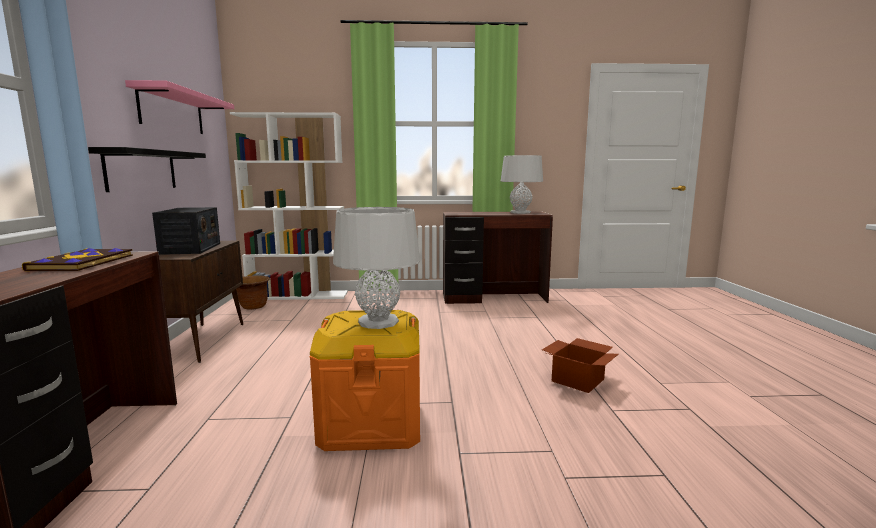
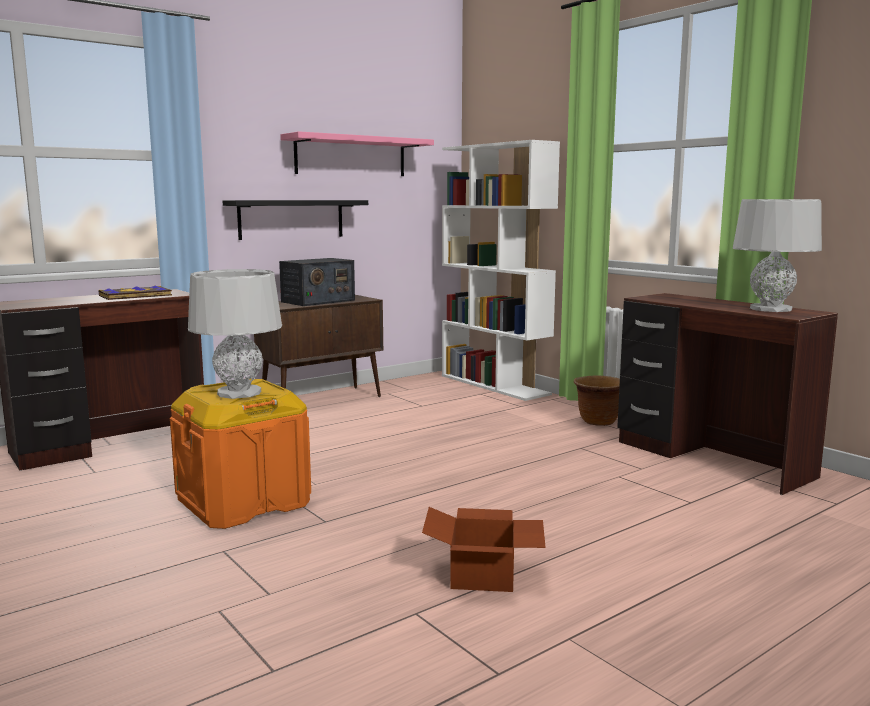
camera: 55 degrees right, 0 degrees up
brown planter [236,275,270,310] -> brown planter moved to [574,375,620,426]

